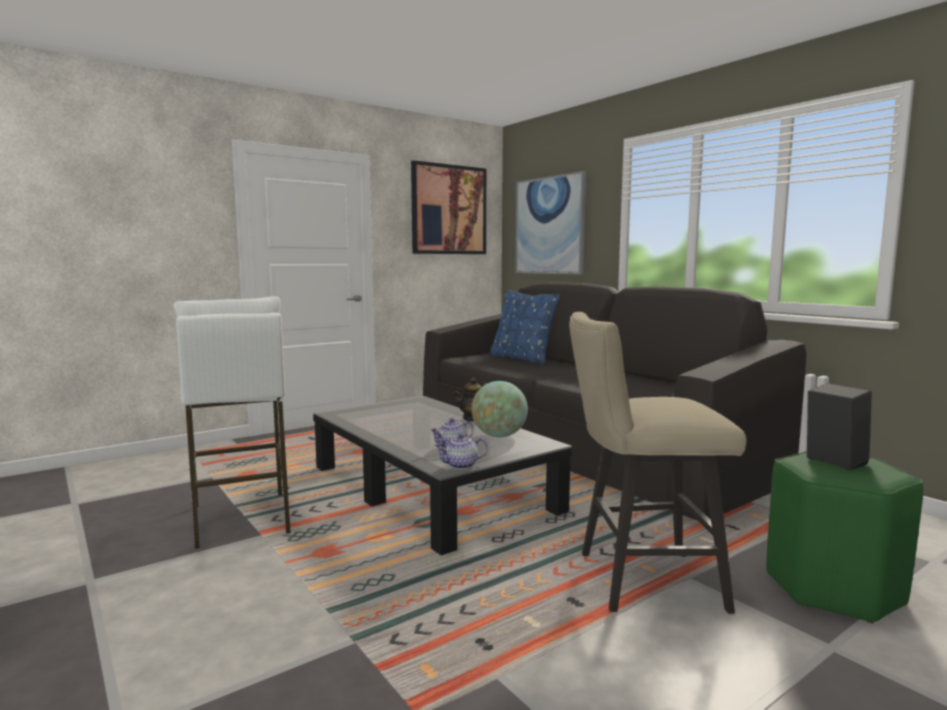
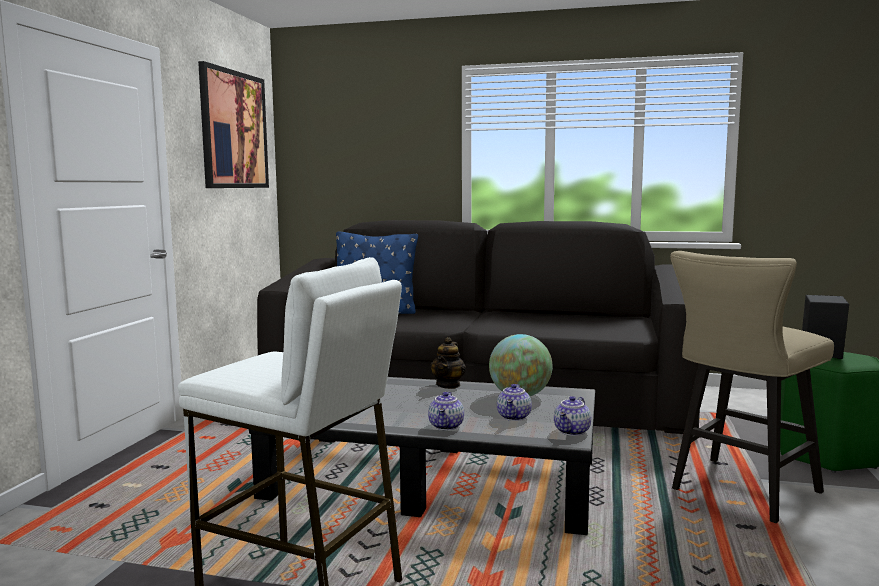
camera: 40 degrees left, 0 degrees up
picture [515,171,586,275] -> none
none -> teapot [428,392,464,431]

